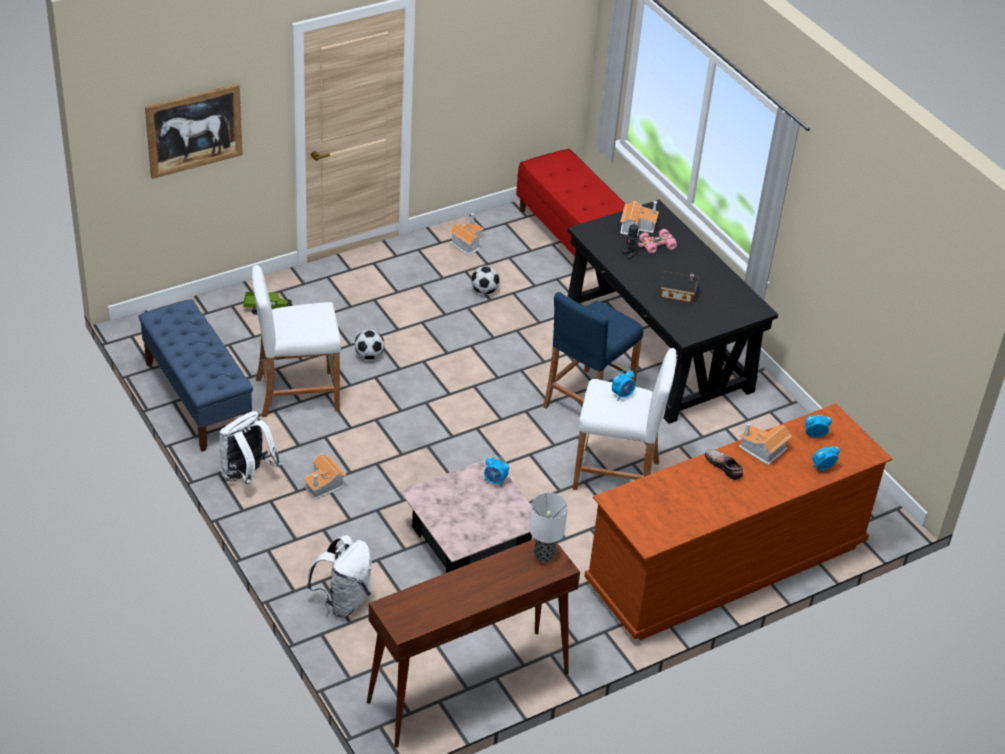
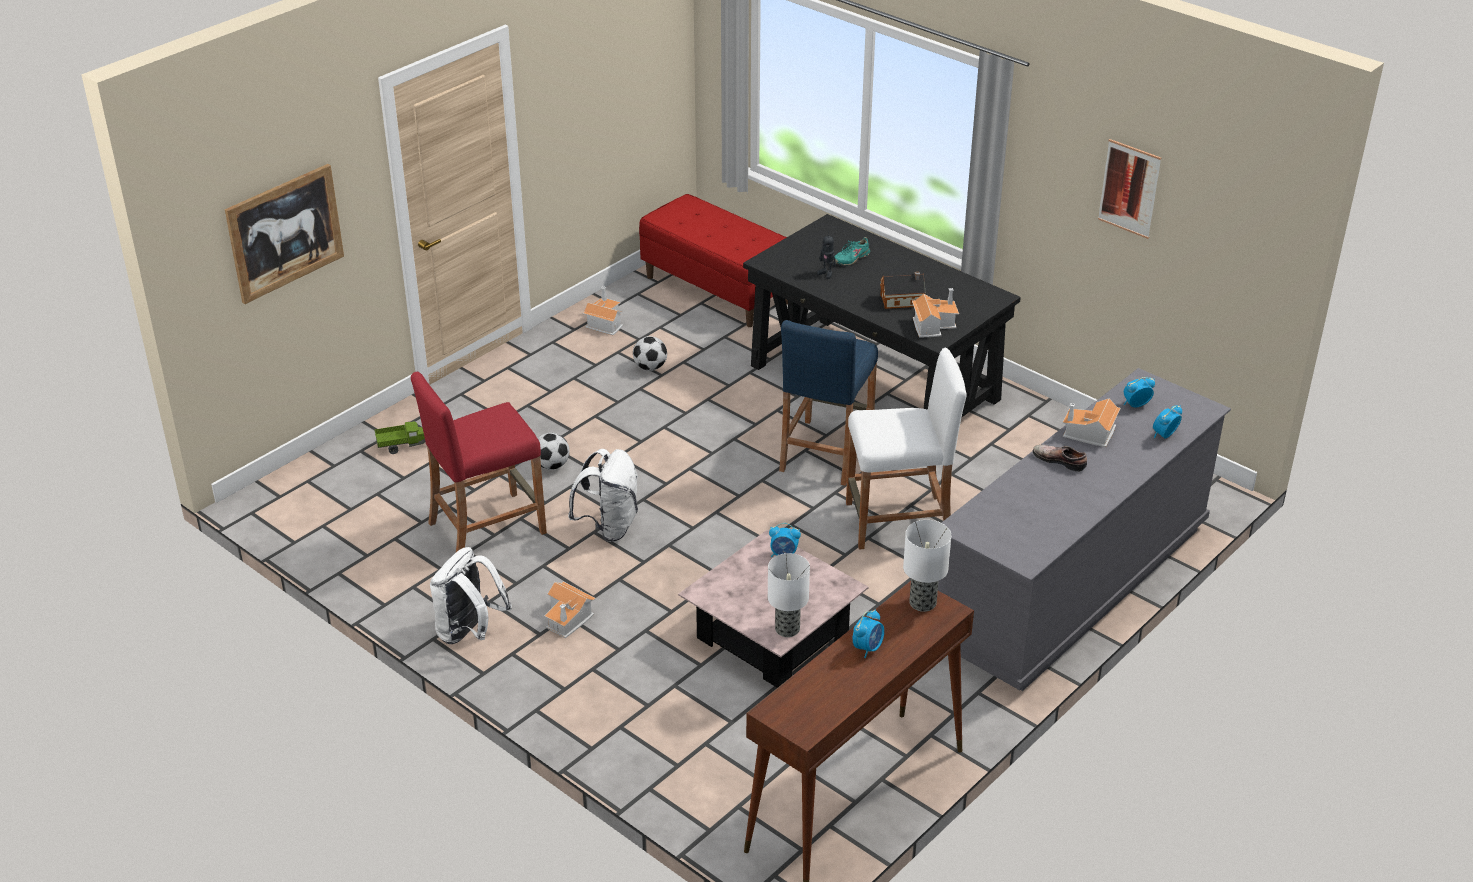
camera: 15 degrees left, 5 degrees down
blue bench [139,299,253,452] -> none
white stool [252,265,341,417] -> red stool [411,372,547,552]
white backpack [306,535,372,617] -> white backpack moved to [568,449,638,542]
brown dresser [584,403,892,640] -> grey dresser [938,368,1231,691]
alarm clock [612,370,635,401] -> alarm clock moved to [853,609,884,658]
toy house [620,201,659,236] -> toy house moved to [912,288,959,337]
pink toy car [638,229,677,254] -> turquoise shoe [833,237,870,265]
none -> table lamp [768,553,810,637]
none -> picture [1098,139,1161,239]

